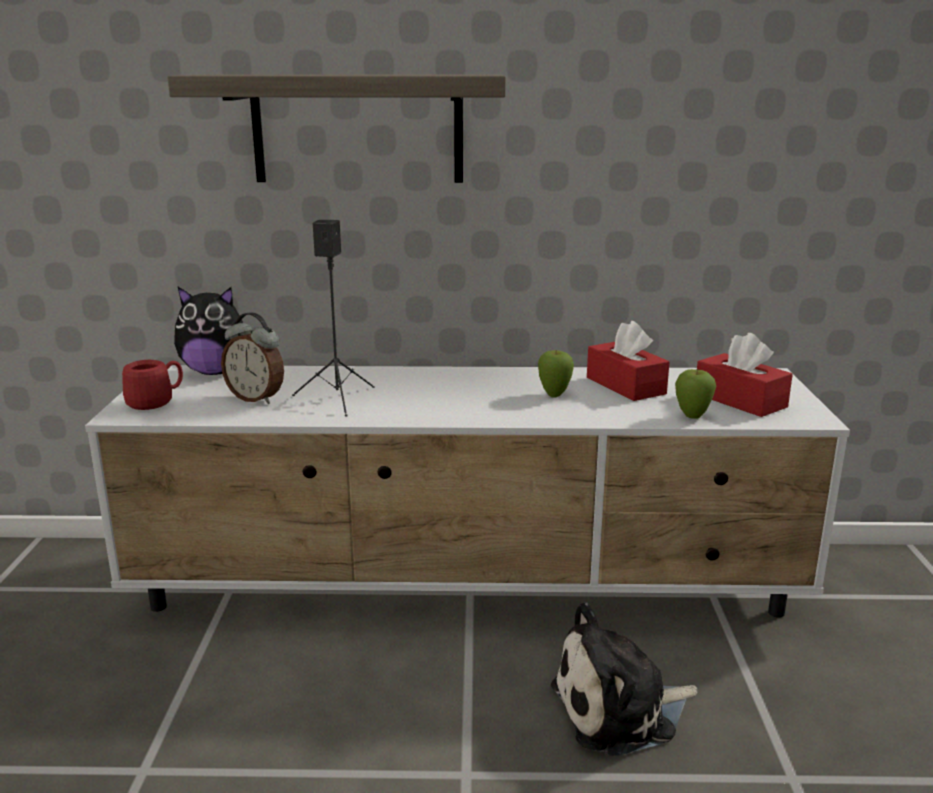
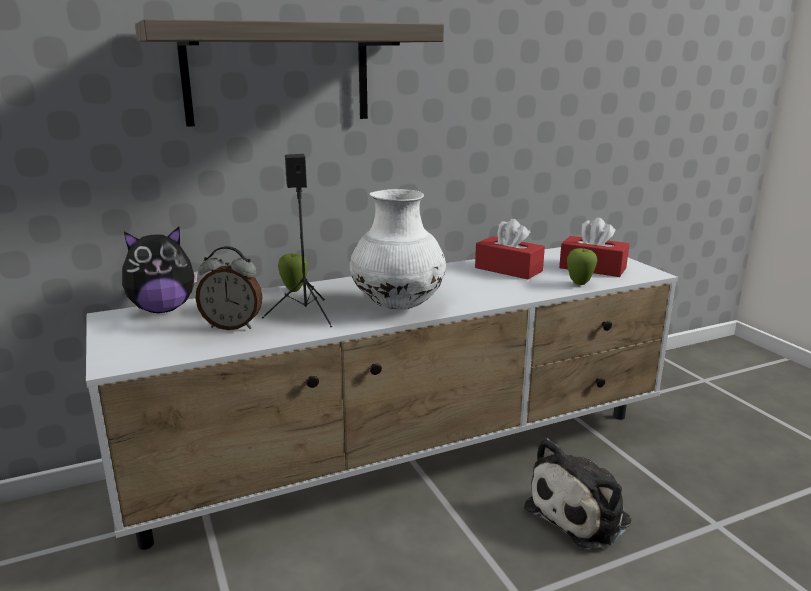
camera: 25 degrees left, 0 degrees up
red mug [122,360,183,410] -> none
apple [538,350,574,398] -> apple moved to [278,253,308,292]
none -> white vase [350,189,446,310]

